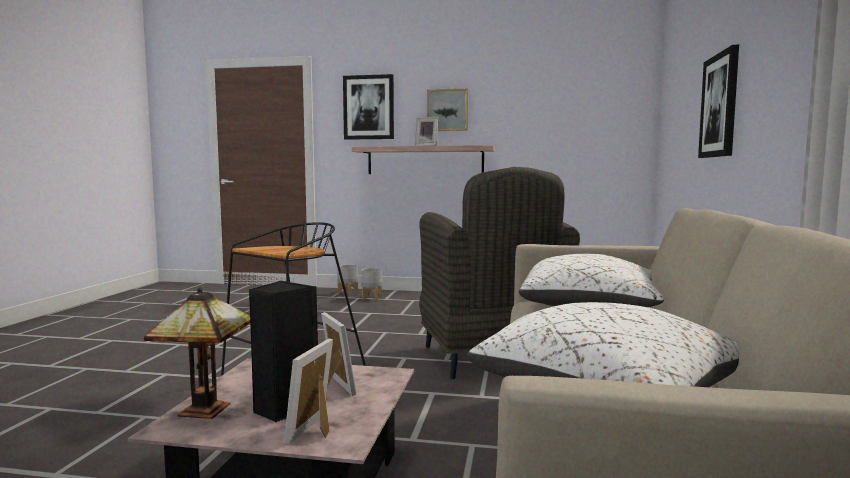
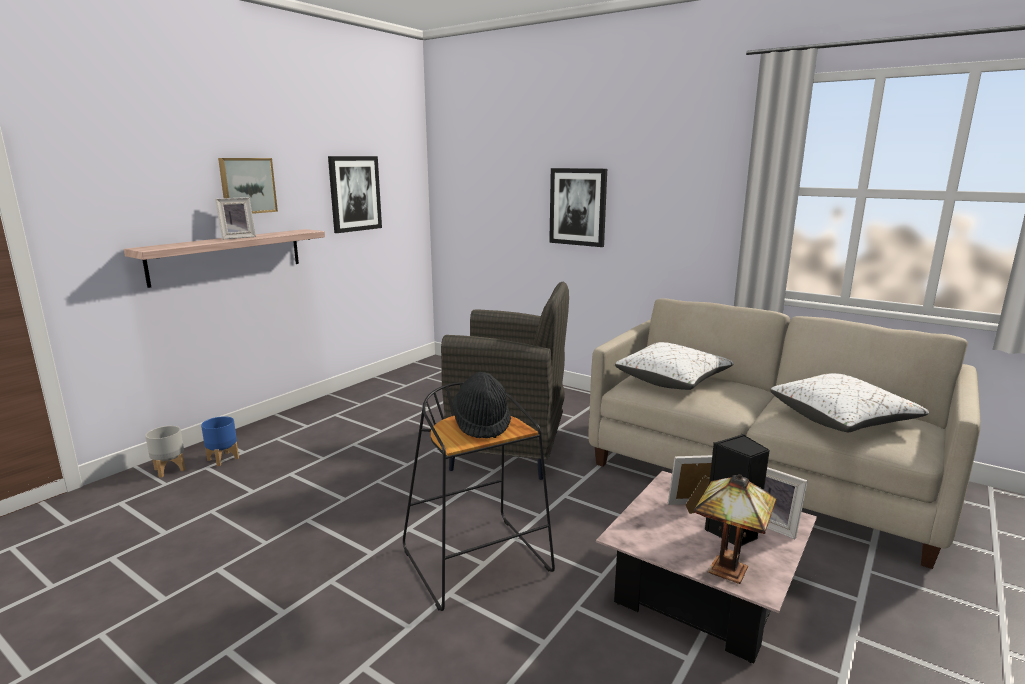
camera: 65 degrees left, 10 degrees up
picture [343,74,394,140] -> picture moved to [328,156,382,233]
grey planter [361,268,382,300] -> blue planter [201,416,239,466]
none -> black hat [452,372,511,438]

